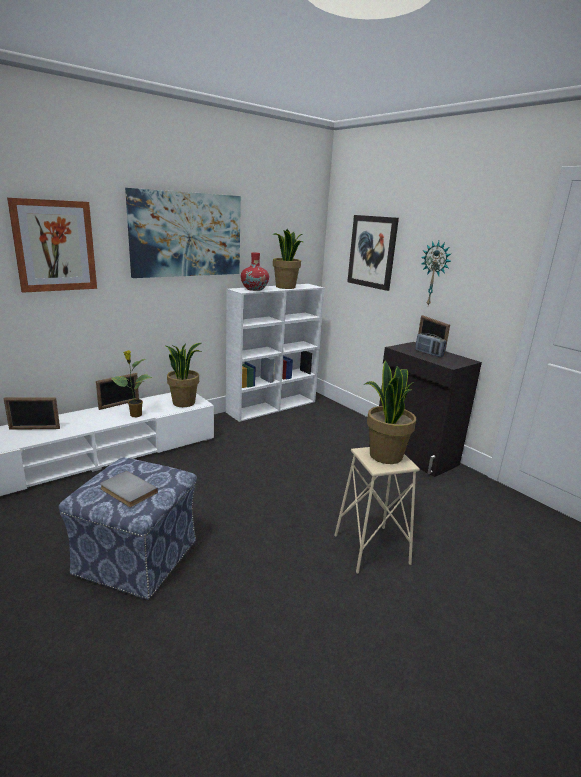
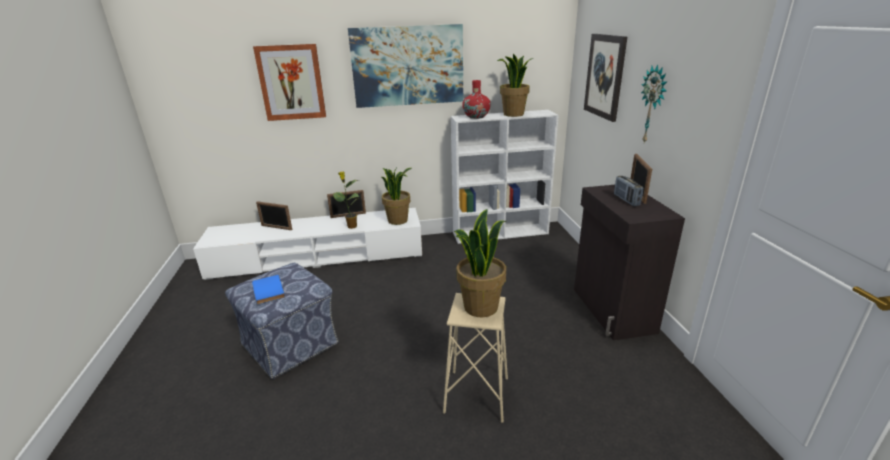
camera: 30 degrees right, 5 degrees up
grey book [100,471,158,507] -> blue book [252,275,285,305]

